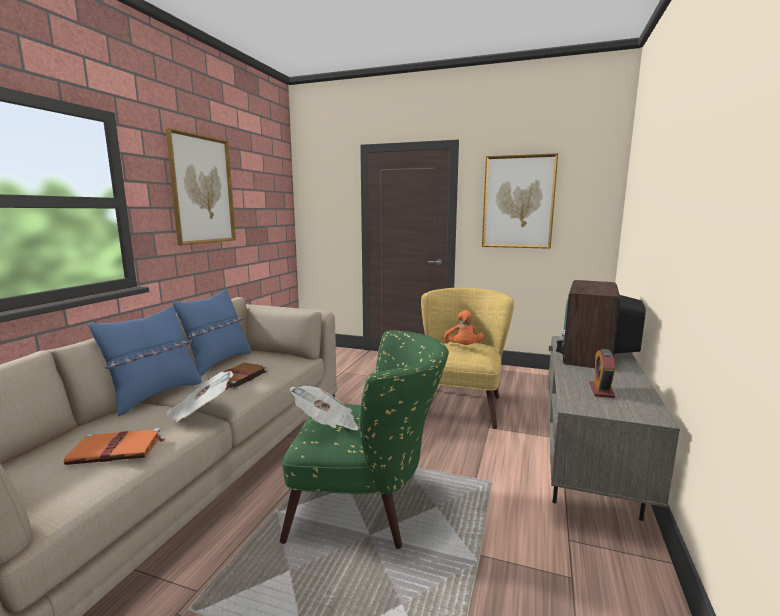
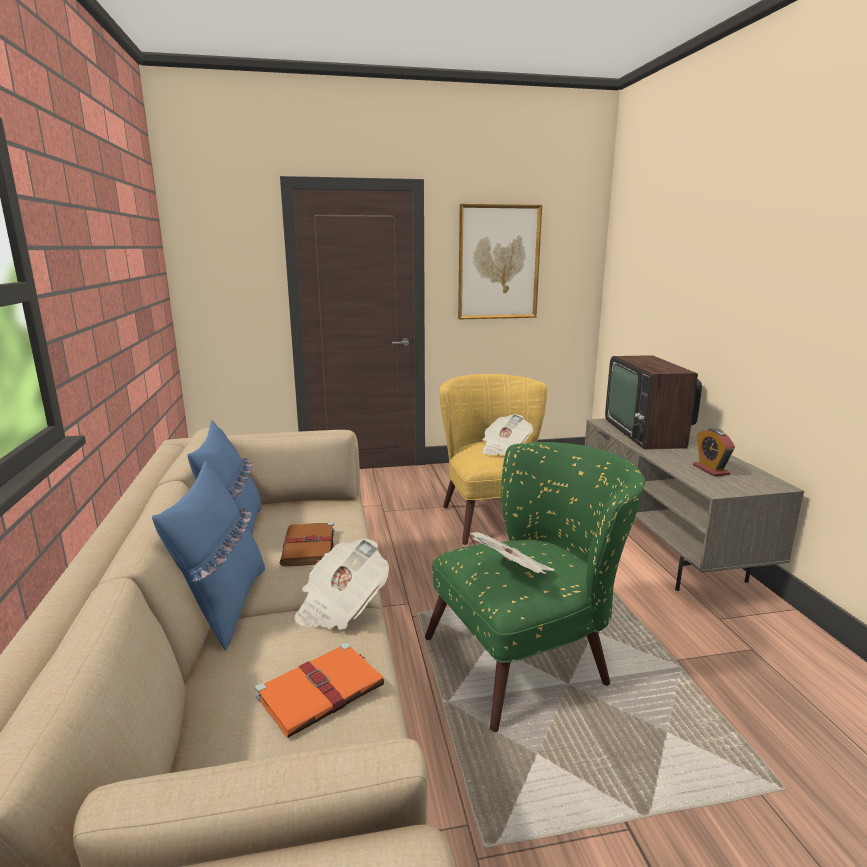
camera: 30 degrees left, 5 degrees up
picture [166,128,236,245] -> none
orange plush toy [444,310,484,345] -> newspaper [482,414,533,455]

